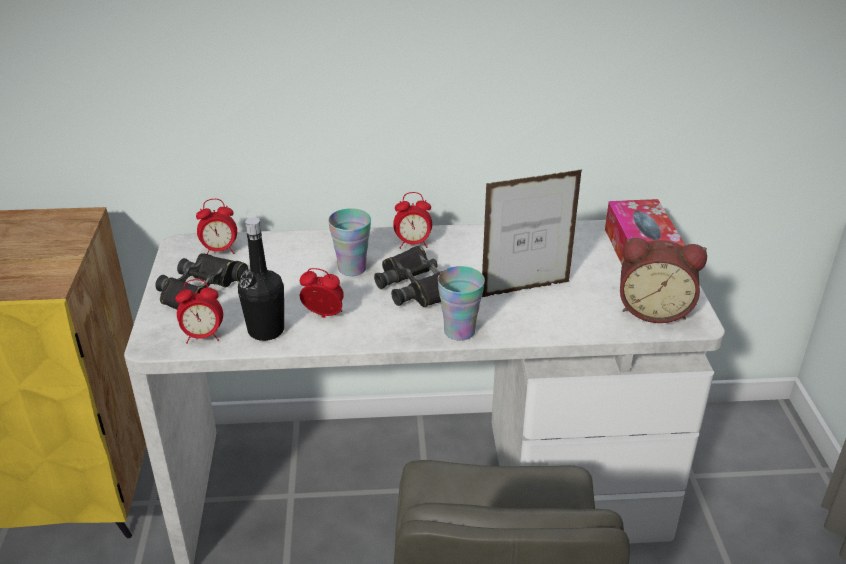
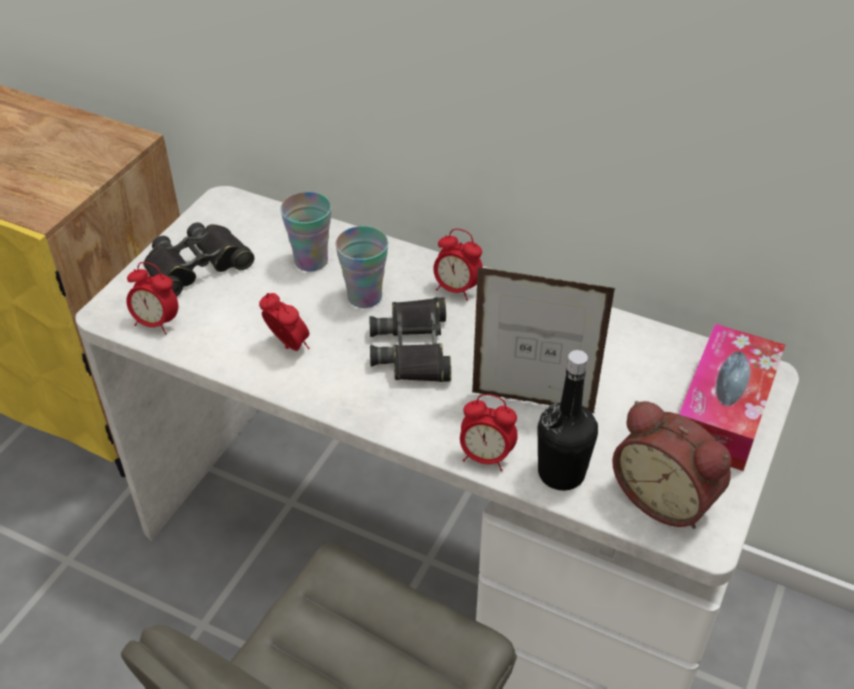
camera: 30 degrees right, 10 degrees up
alarm clock [196,199,237,254] -> alarm clock moved to [460,394,518,471]
black bottle [238,217,284,341] -> black bottle moved to [538,350,598,491]
cup [438,266,485,341] -> cup moved to [280,192,331,272]

